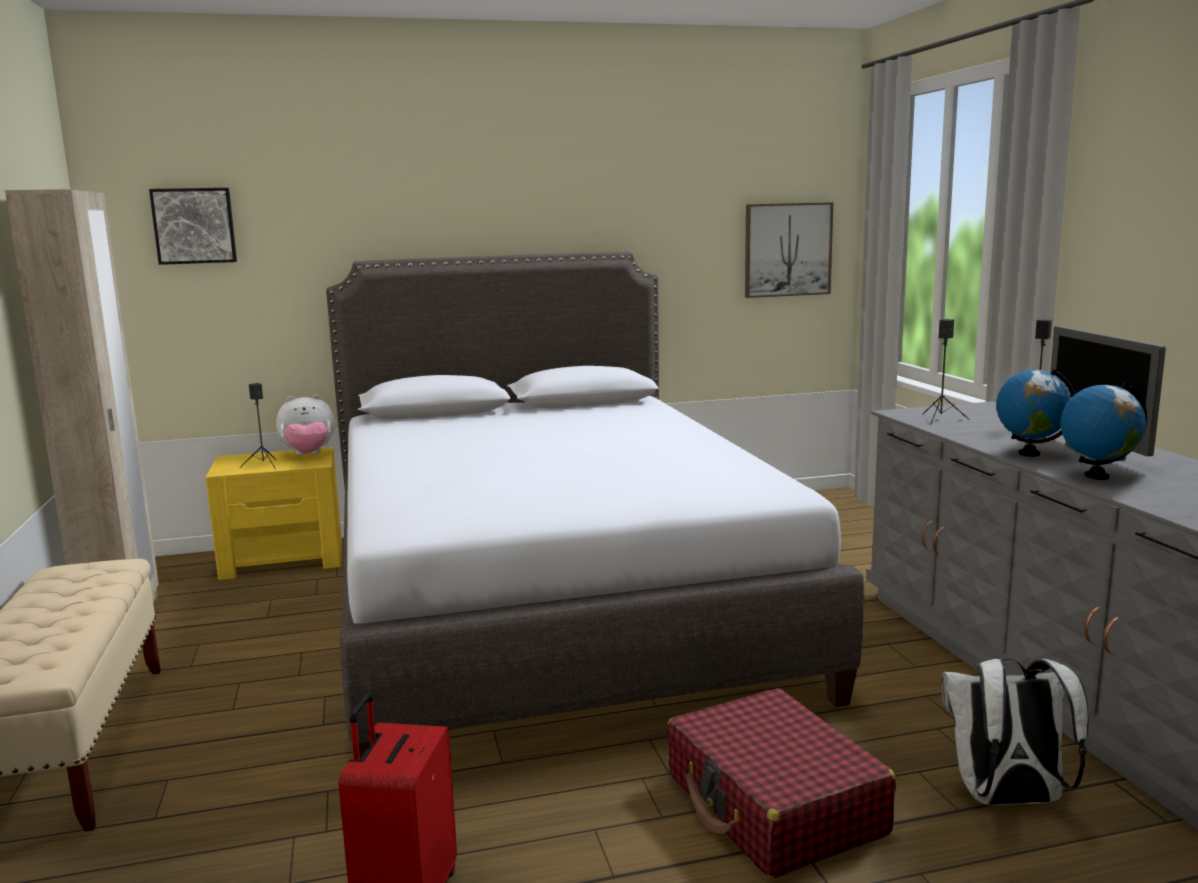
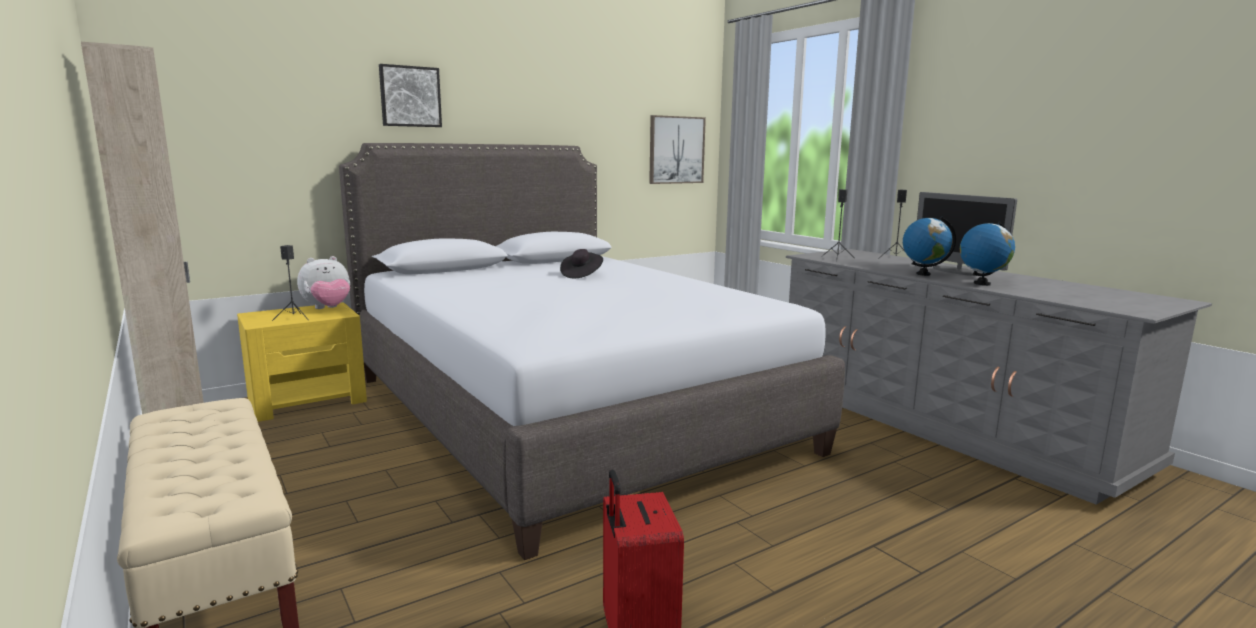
camera: 20 degrees left, 0 degrees up
picture [149,188,237,265] -> picture moved to [379,64,442,127]
red suitcase [667,688,896,879] -> none
white backpack [942,659,1089,805] -> none
none -> black hat [560,249,603,278]

